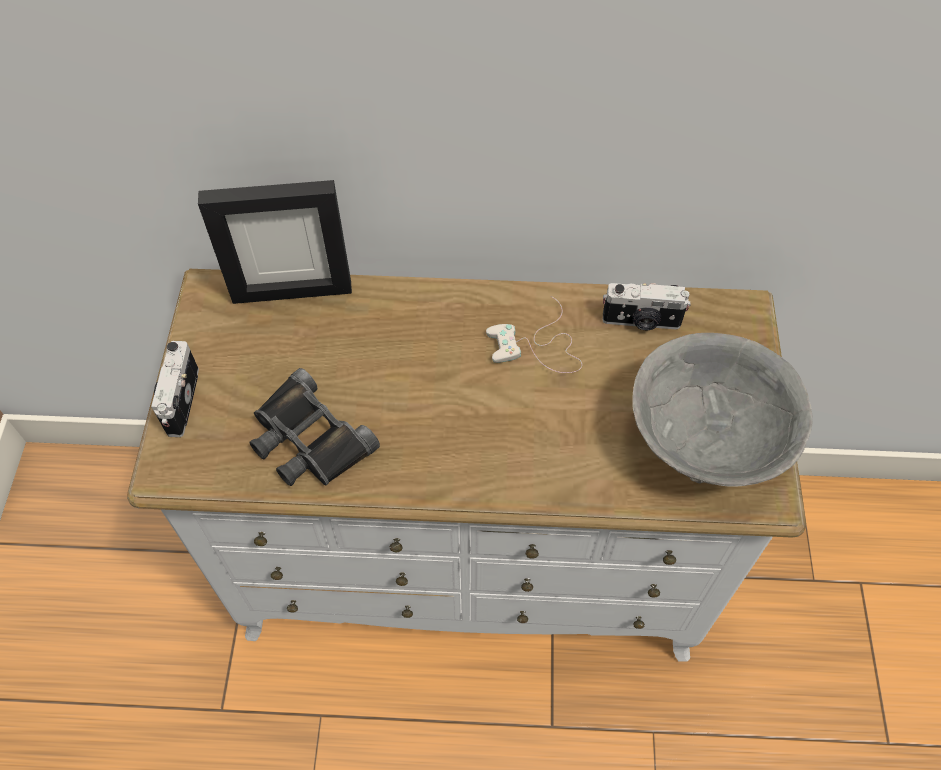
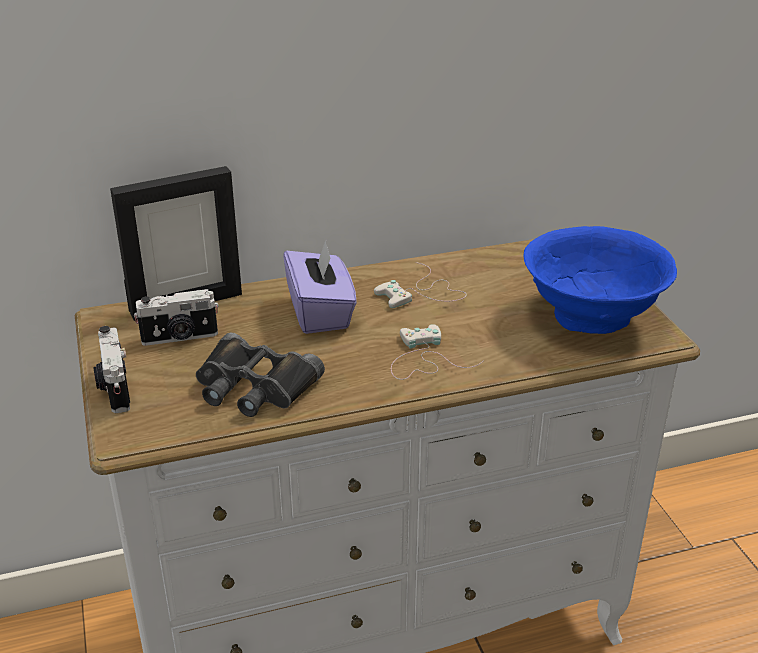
camera: 20 degrees left, 25 degrees down
camera [603,283,691,330] -> camera moved to [134,289,219,346]
grey bowl [632,333,813,487] -> blue bowl [523,226,677,334]
none -> purple tissue box [283,240,357,334]
none -> white game controller [391,324,483,380]

